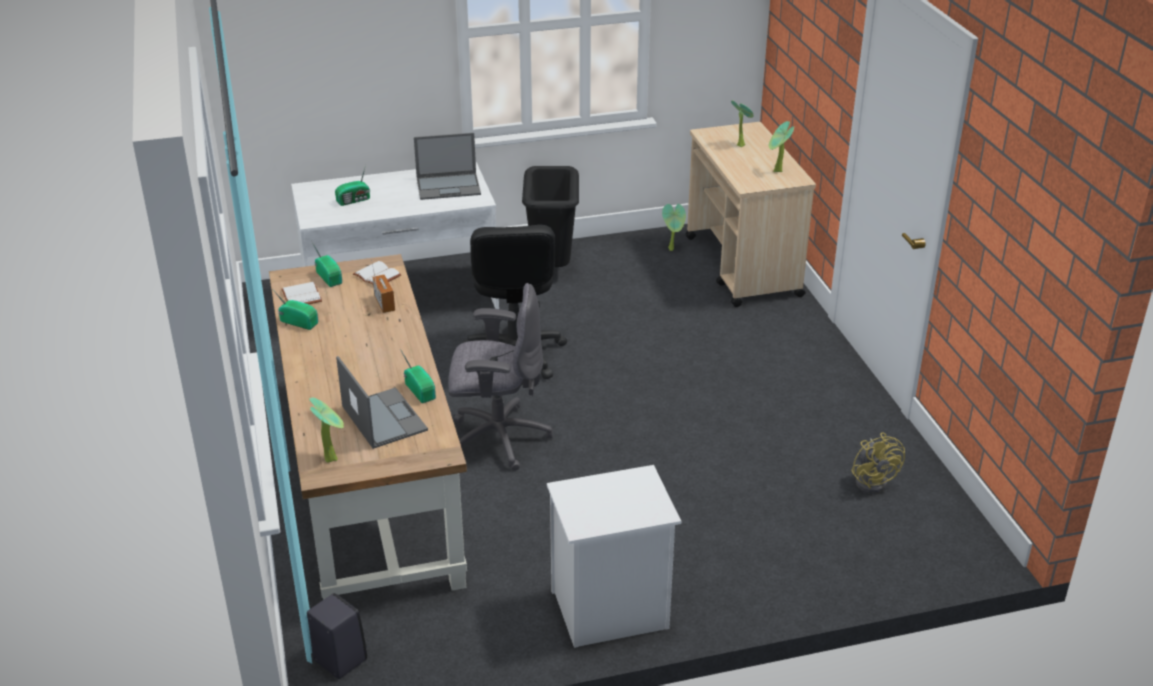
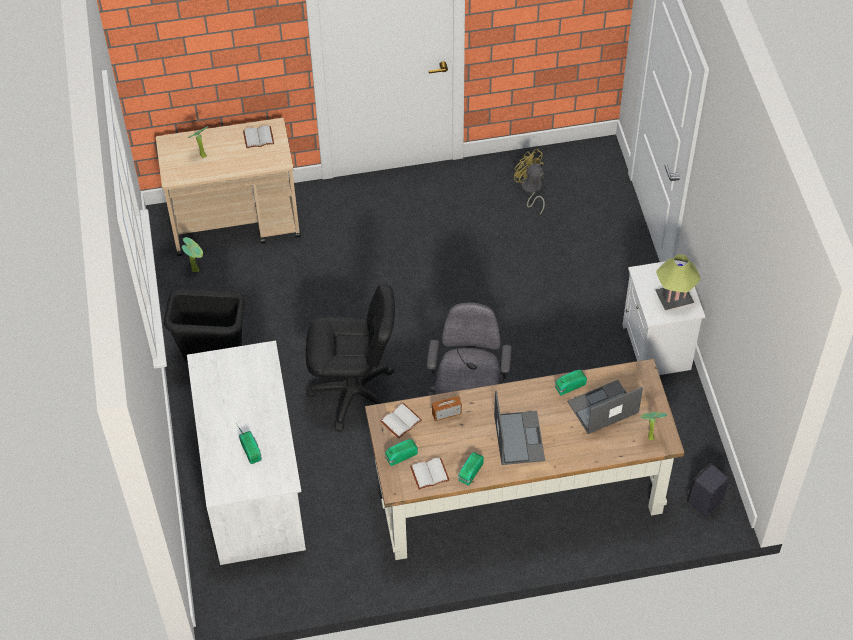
camera: 85 degrees left, 20 degrees up
laptop [414,133,481,200] -> laptop moved to [494,391,545,465]
potted plant [769,121,794,172] -> white book [243,126,274,148]
yellow fan [851,432,905,494] -> yellow fan turned 120 degrees counterclockwise [514,148,545,214]
none -> table lamp [656,254,701,310]

